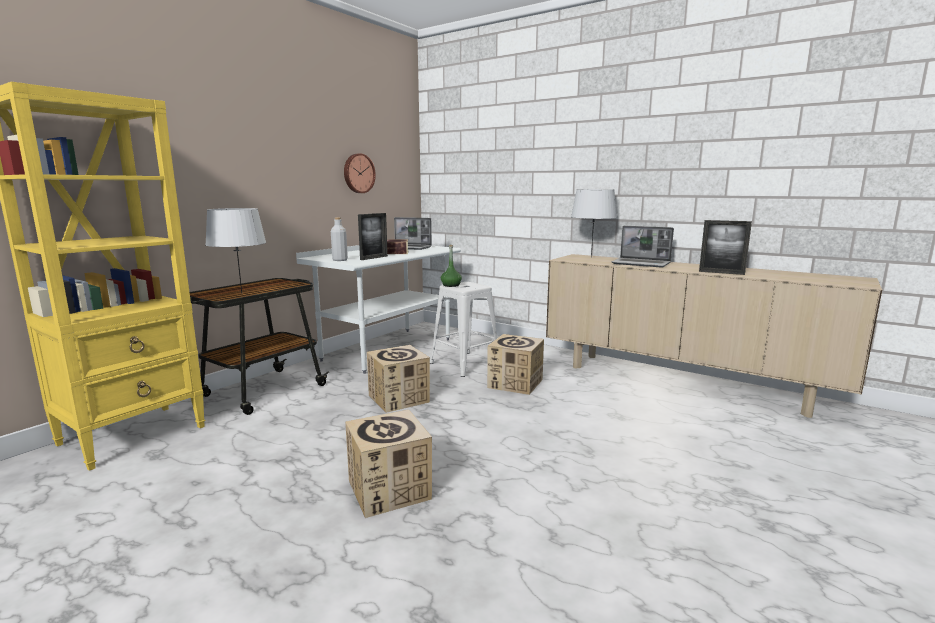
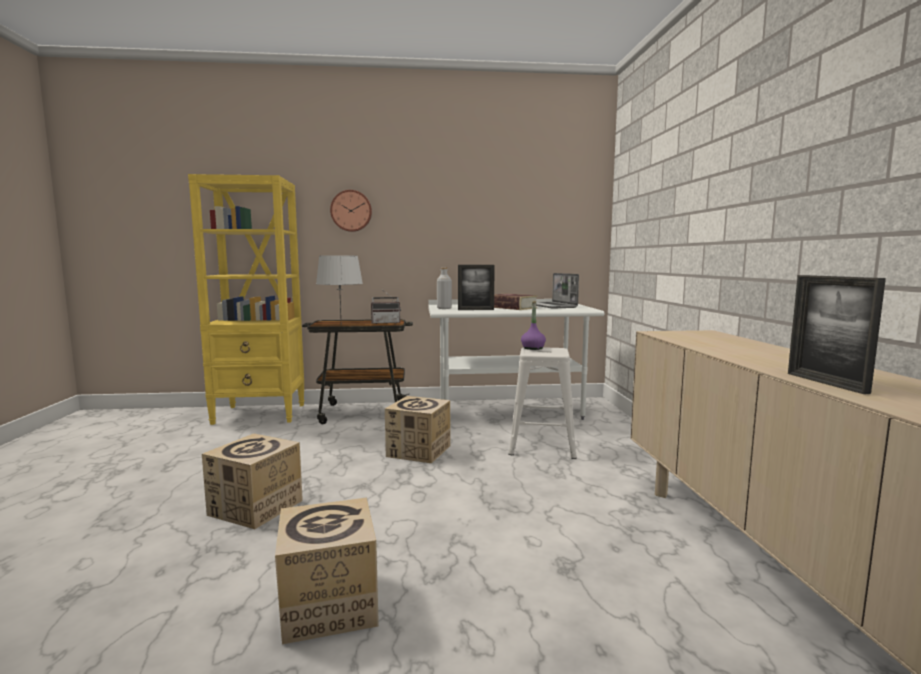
camera: 50 degrees right, 5 degrees down
wall clock [344,153,376,193] -> wall clock moved to [330,190,372,232]
green bottle [441,245,462,287] -> purple bottle [521,301,546,350]
cardboard box [487,334,544,395] -> cardboard box moved to [275,498,379,644]
grey table lamp [571,189,617,258] -> none
laptop [611,226,674,268] -> none
none -> radio [371,291,401,324]

